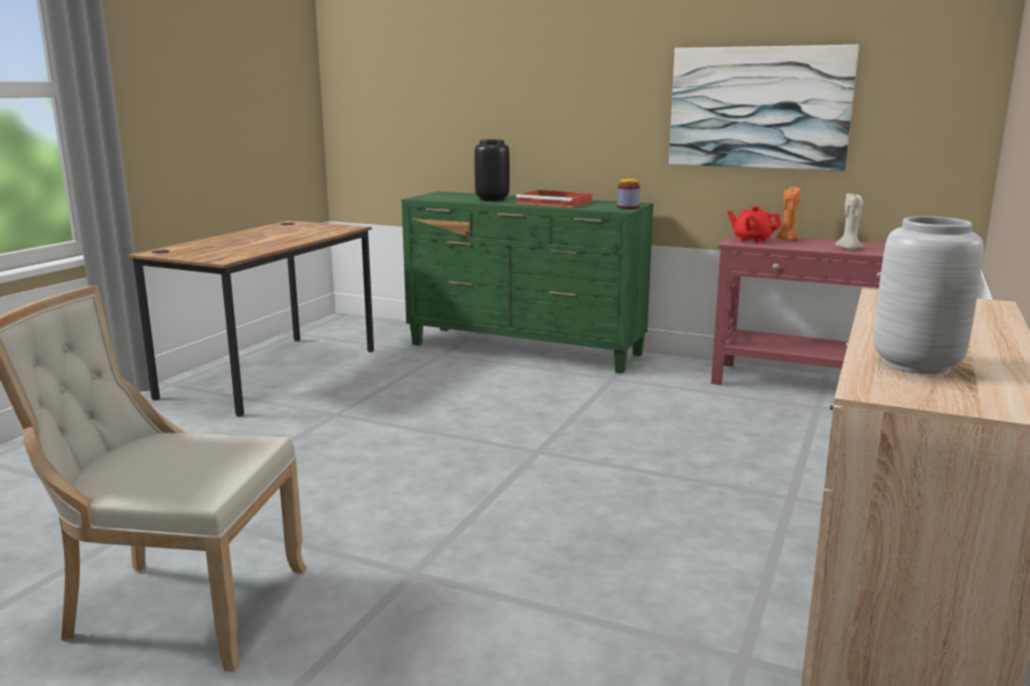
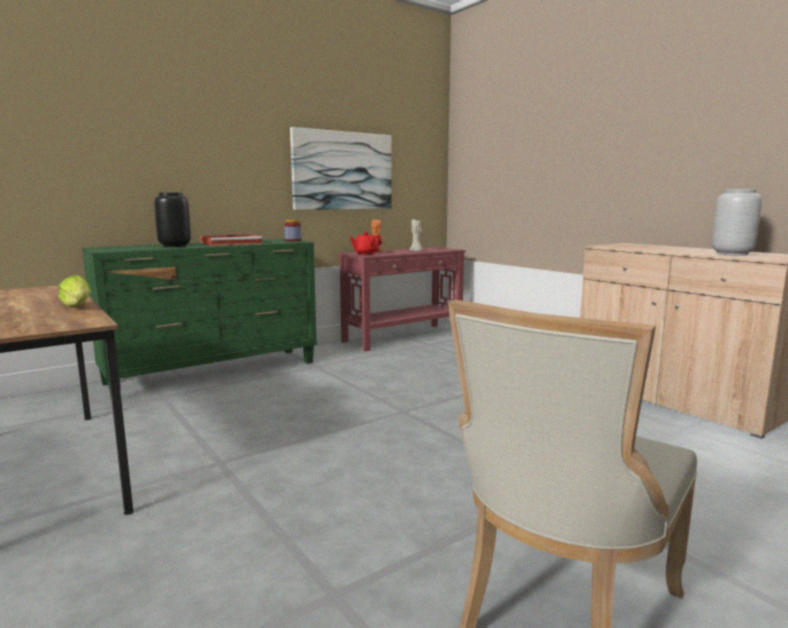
camera: 60 degrees left, 5 degrees down
none -> lettuce [58,275,91,307]

